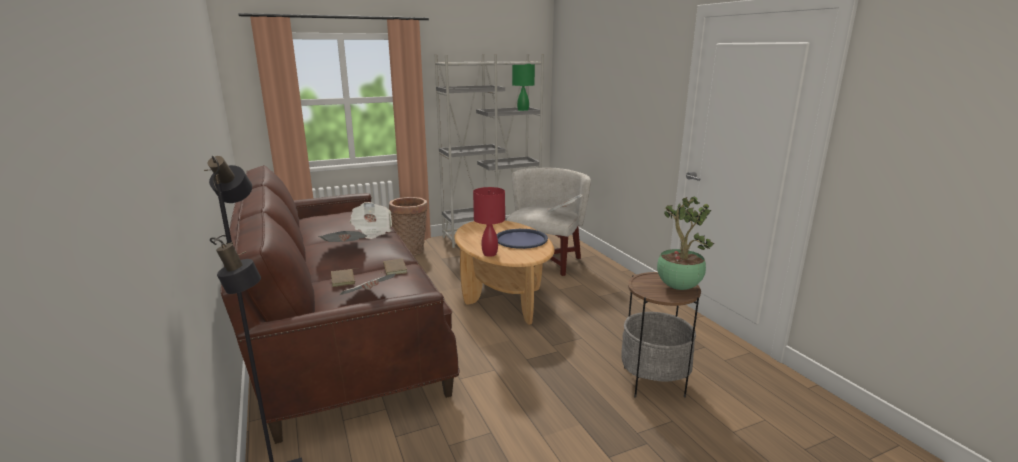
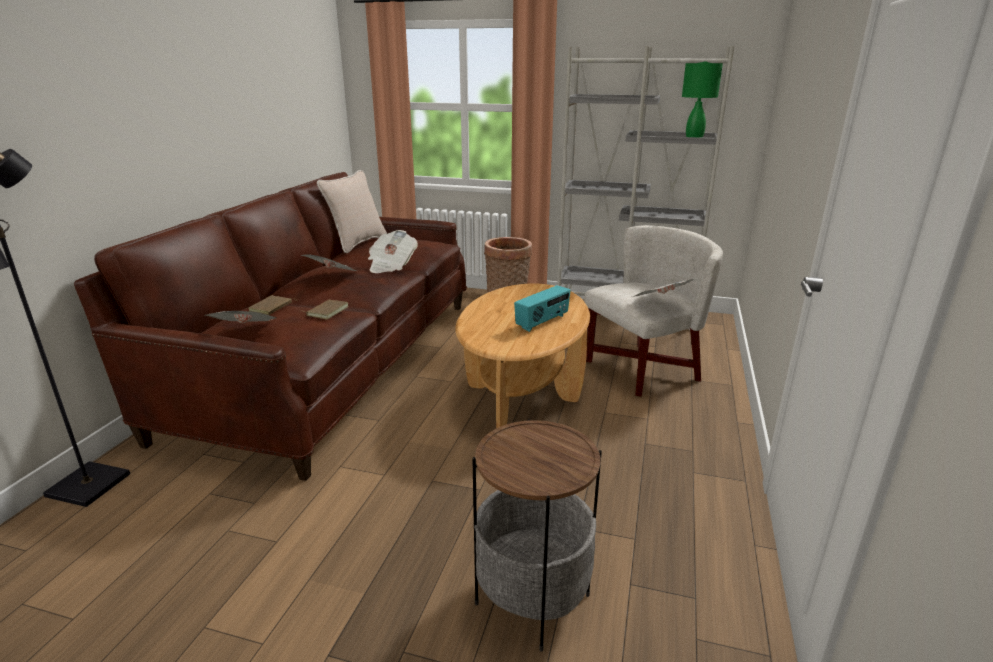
camera: 40 degrees right, 5 degrees up
red table lamp [473,187,505,257] -> none
blue tray [497,229,548,249] -> radio [514,285,570,332]
potted plant [657,196,714,290] -> none
none -> beige pillow [317,170,387,253]

